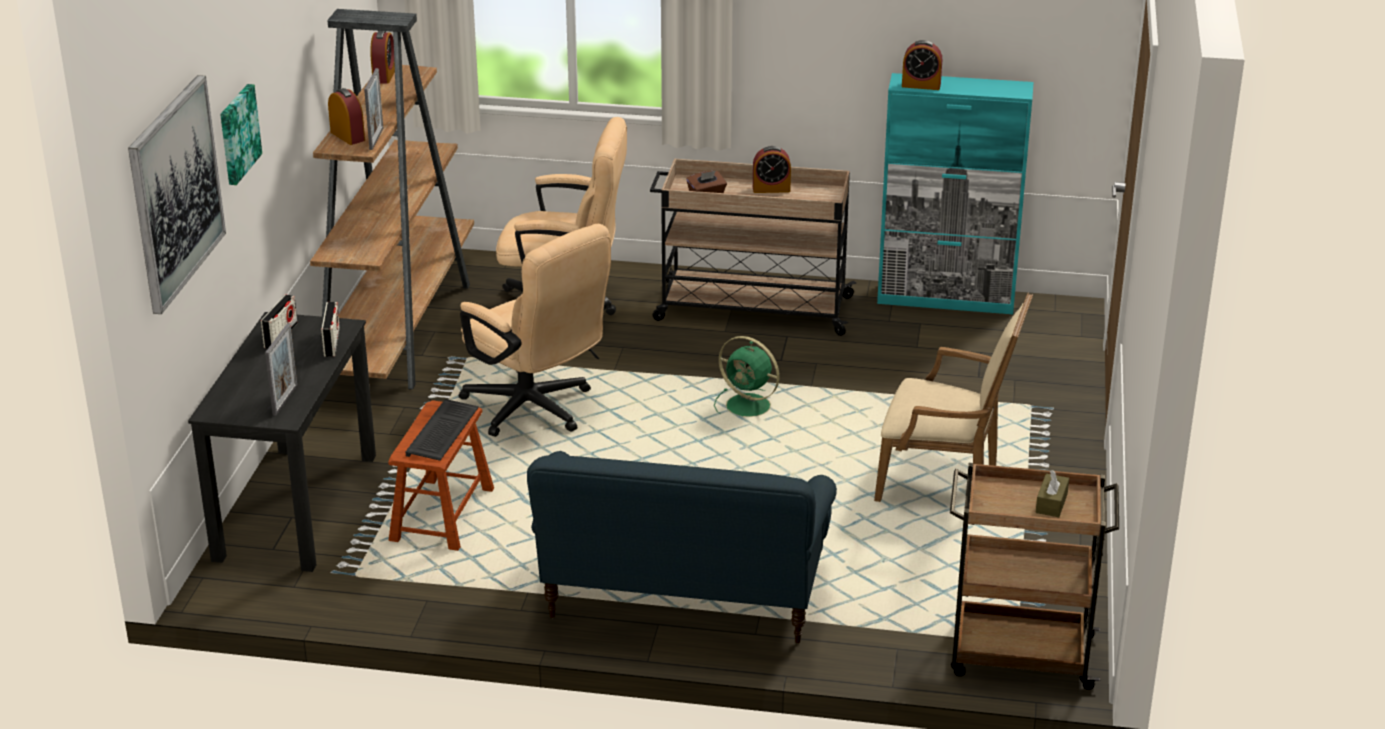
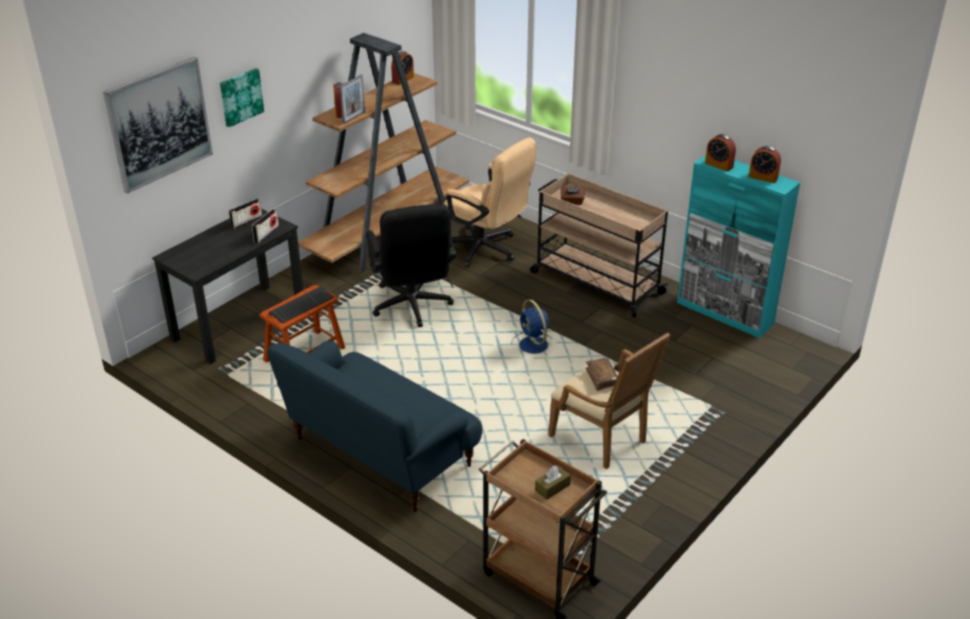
camera: 30 degrees right, 5 degrees up
picture frame [265,323,297,416] -> none
beige office chair [459,224,611,437] -> black office chair [367,204,456,327]
green fan [714,336,780,417] -> blue fan [511,299,551,354]
alarm clock [753,146,791,193] -> alarm clock moved to [749,146,781,183]
none -> brown book [586,358,618,391]

